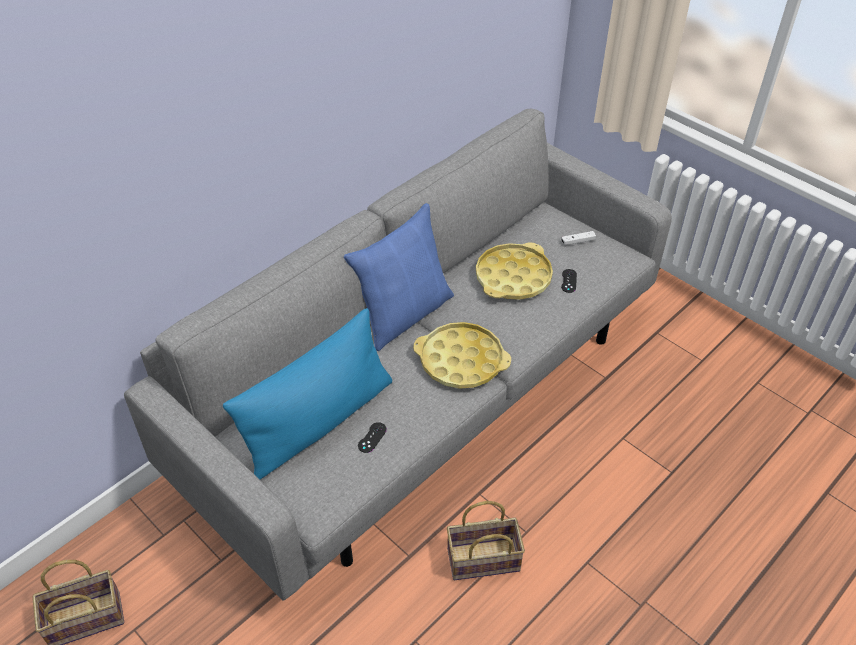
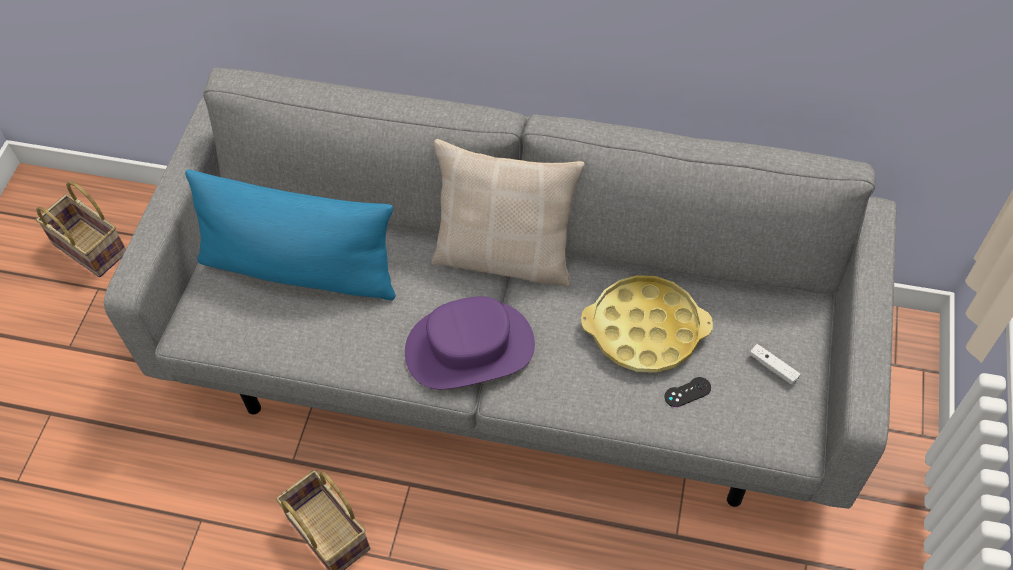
camera: 60 degrees right, 10 degrees up
blue pillow [344,203,454,351] -> beige pillow [431,139,585,287]
black game controller [358,422,387,453] -> none
yellow tray [413,322,511,389] -> purple hat [405,296,535,389]

